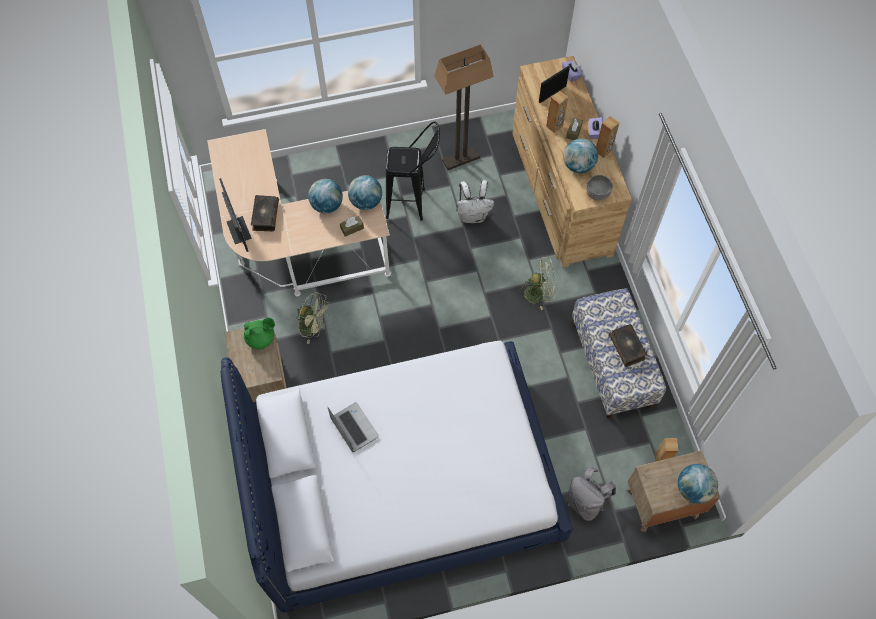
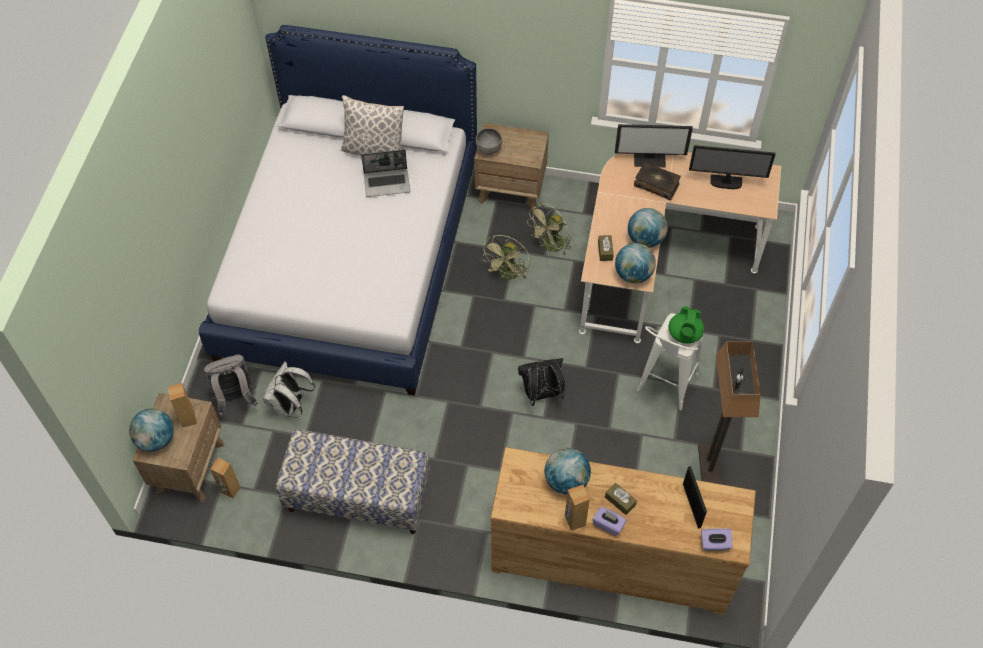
camera: 115 degrees right, 5 degrees down
green teapot [244,318,275,349] -> green teapot moved to [669,306,704,343]
black stool [386,121,440,221] -> white stool [637,313,704,410]
white backpack [457,180,494,223] -> white backpack moved to [263,362,315,418]
green fan [518,257,555,310] -> green fan moved to [481,235,531,280]
brown speaker [546,91,568,133] -> brown speaker moved to [168,383,197,427]
grey bowl [586,175,613,200] -> grey bowl moved to [475,128,502,155]
book [609,324,647,367] -> none
none -> pillow [341,95,404,156]
none -> black backpack [518,358,566,406]
none -> monitor [689,145,776,189]

